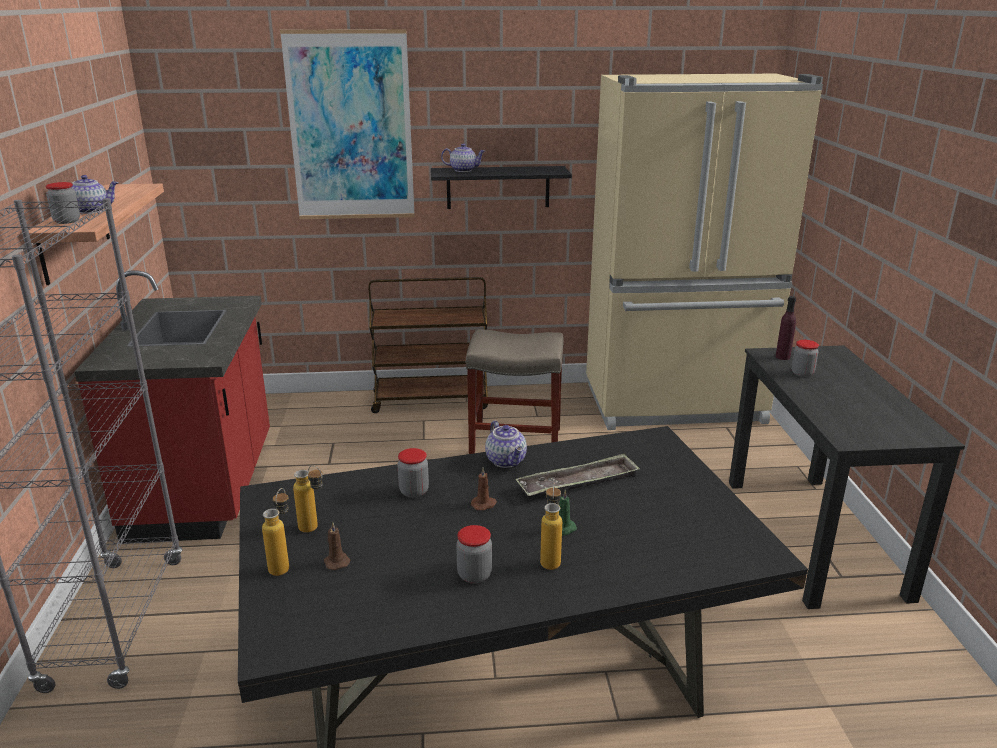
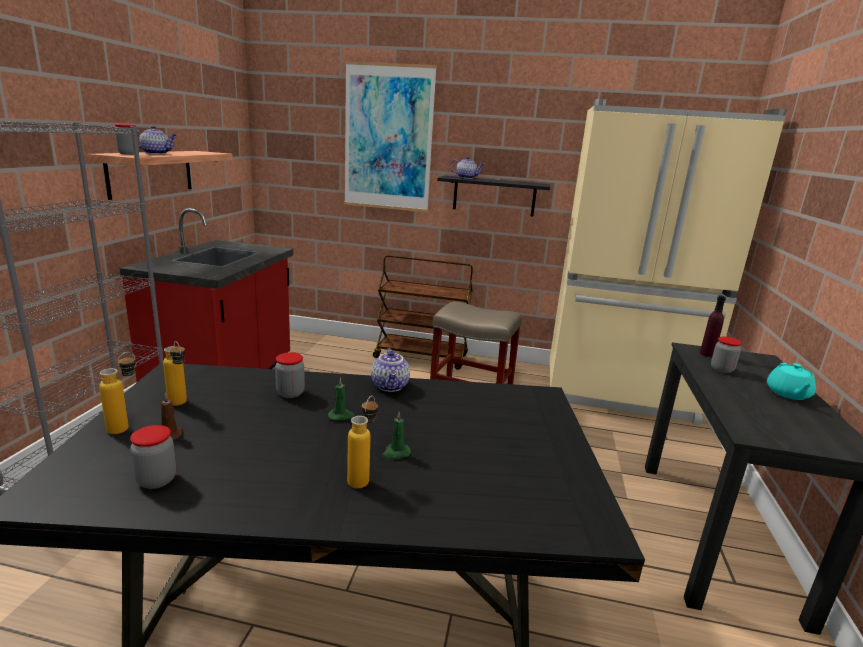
camera: 15 degrees right, 5 degrees down
jar [456,525,492,584] -> jar moved to [130,425,176,489]
brown candle [471,468,497,510] -> green candle [328,377,355,420]
tray [516,453,640,498] -> none
none -> turquoise teapot [767,363,816,400]

